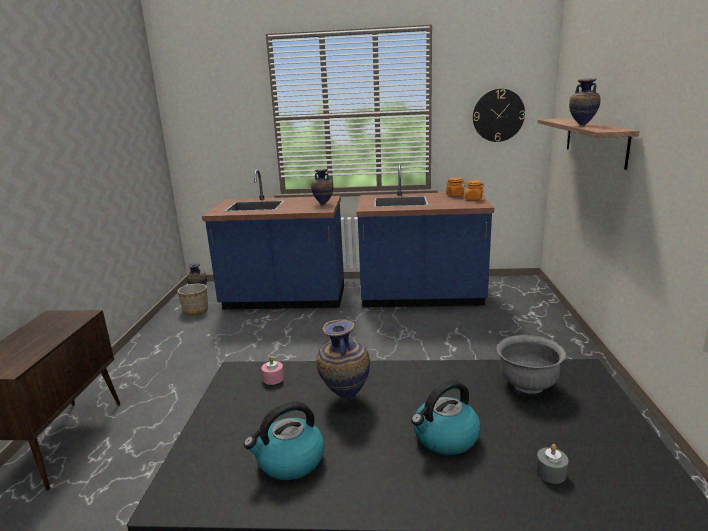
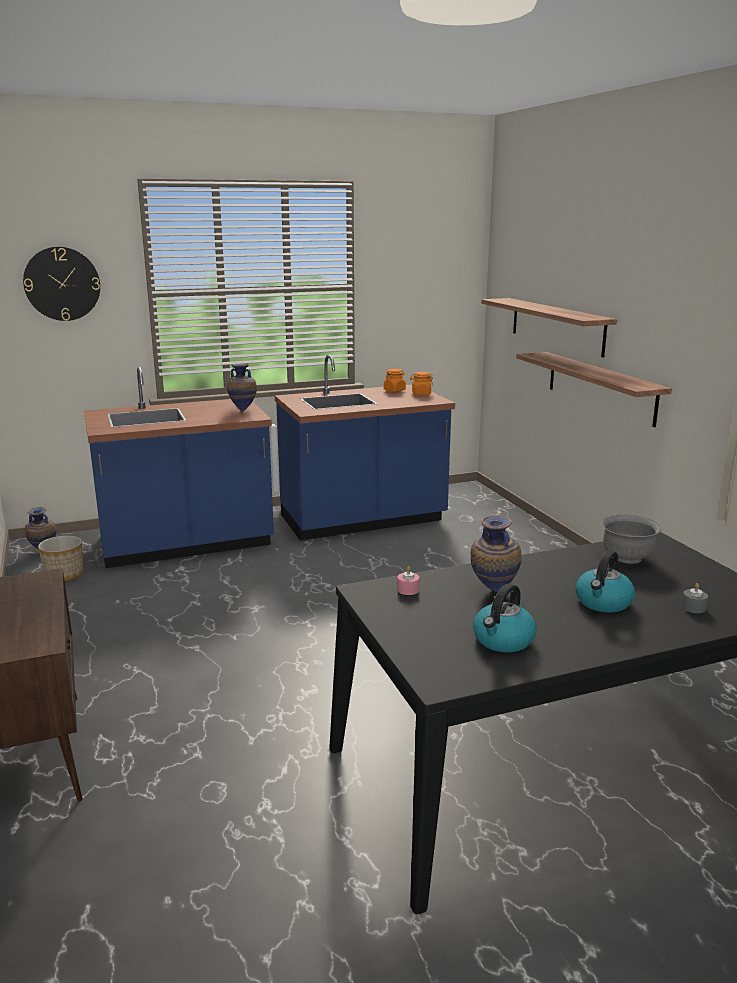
camera: 25 degrees left, 0 degrees up
wall clock [473,89,525,142] -> wall clock moved to [23,247,100,321]
vase [569,78,601,126] -> none
none -> shelf [516,352,672,427]

